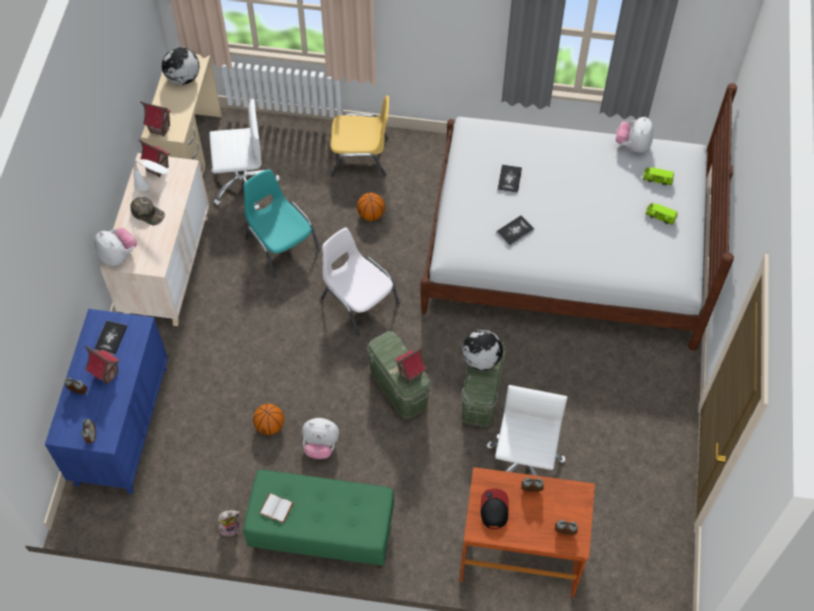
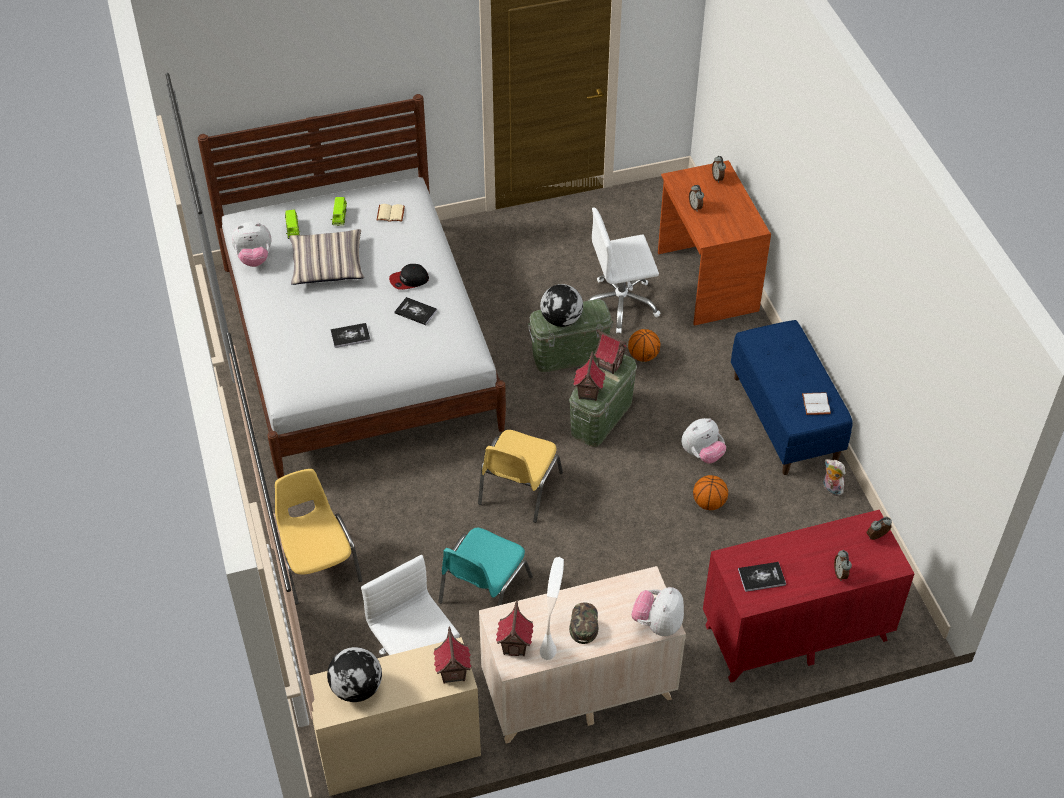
camera: 115 degrees left, 10 degrees down
blue dresser [45,309,168,494] -> red dresser [703,510,915,683]
toy house [85,346,120,385] -> toy house moved to [573,351,605,401]
green bench [244,470,394,568] -> blue bench [731,320,853,475]
plush toy [302,418,339,459] -> plush toy turned 75 degrees clockwise [681,418,726,464]
white chair [321,227,400,336] -> yellow chair [478,430,563,523]
basketball [357,193,385,221] -> basketball moved to [628,329,660,362]
cap [481,488,509,529] -> cap moved to [389,264,429,290]
none -> pillow [289,229,364,285]
none -> beige book [377,204,405,222]

